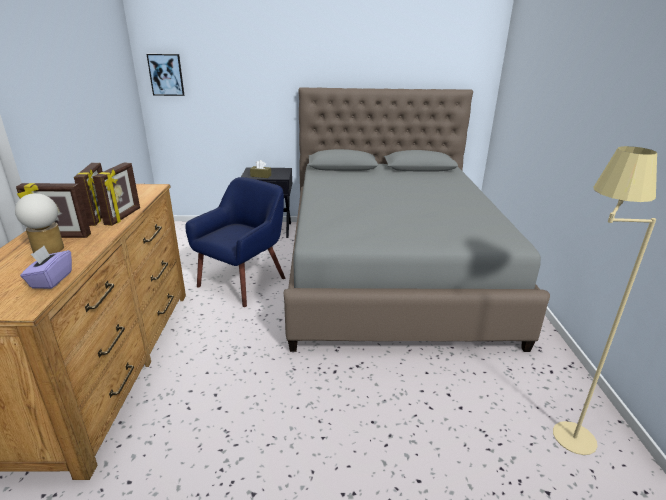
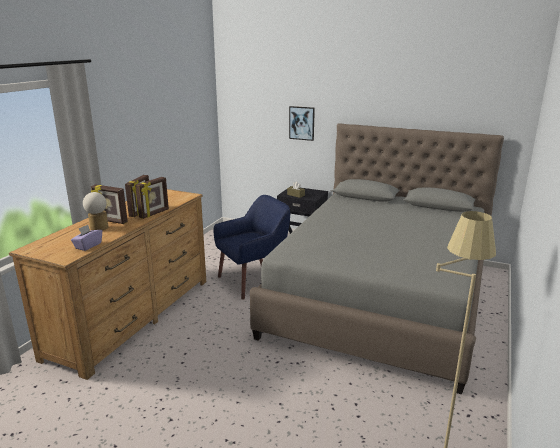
camera: 25 degrees right, 5 degrees down
picture [147,54,184,96] -> picture moved to [289,106,315,141]

